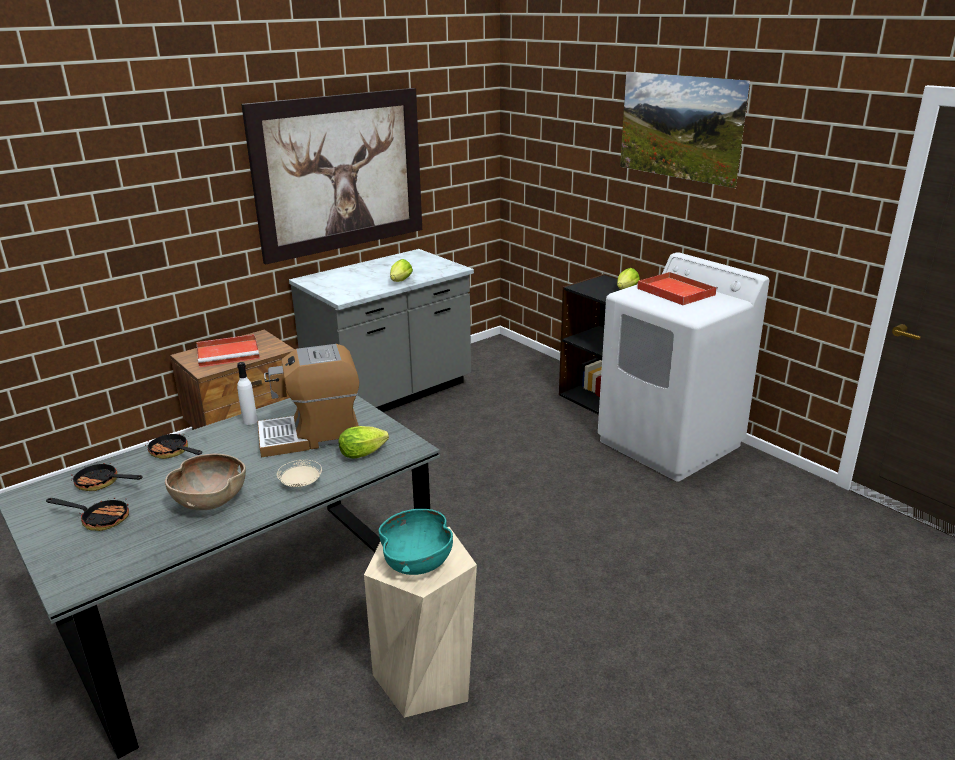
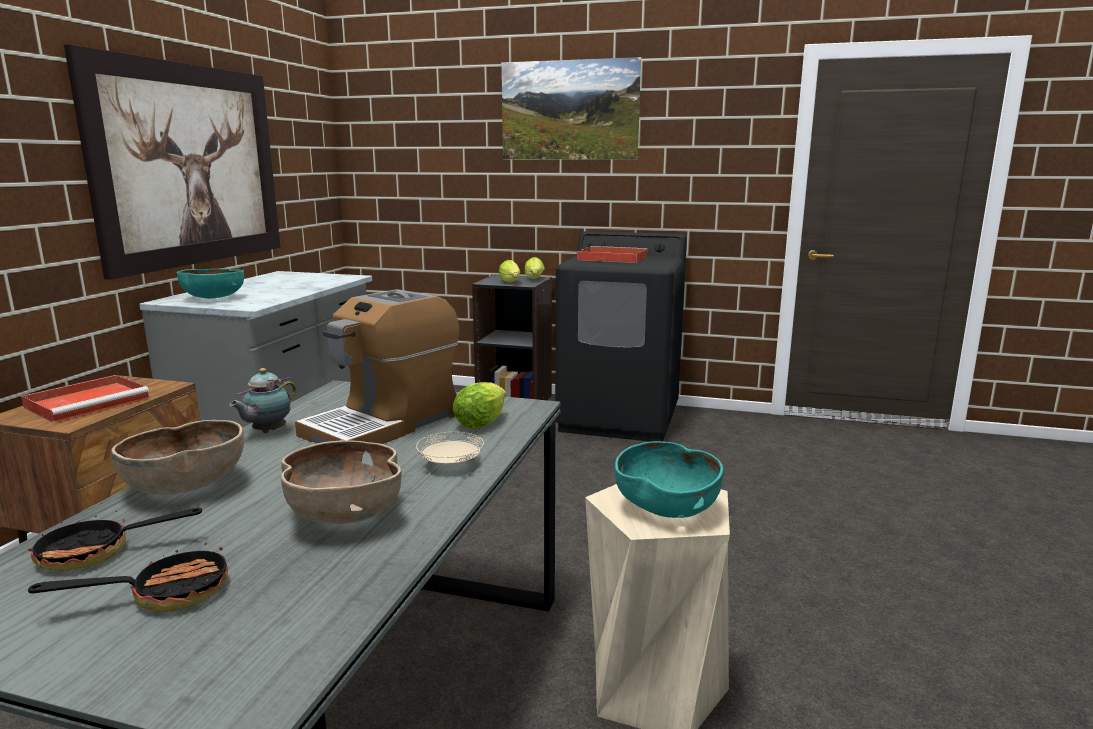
camera: 35 degrees left, 10 degrees down
frying pan [145,433,202,459] -> brown bowl [111,420,244,495]
white bottle [237,362,258,425] -> teapot [229,368,296,433]
lettuce [390,259,413,282] -> lettuce moved to [499,260,520,282]
white washing machine [598,252,769,482] -> black washing machine [555,231,687,442]
none -> turquoise bowl [177,269,244,299]

